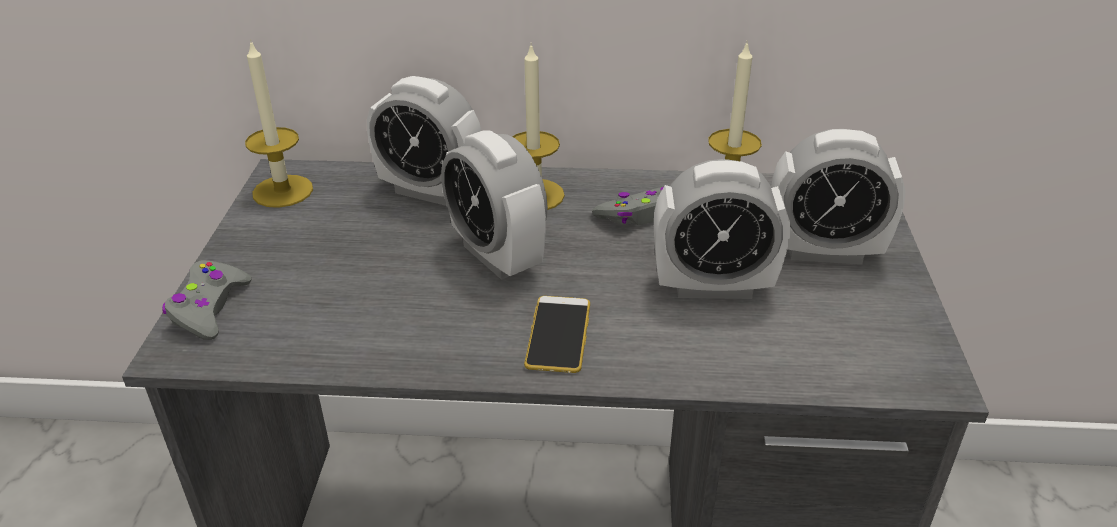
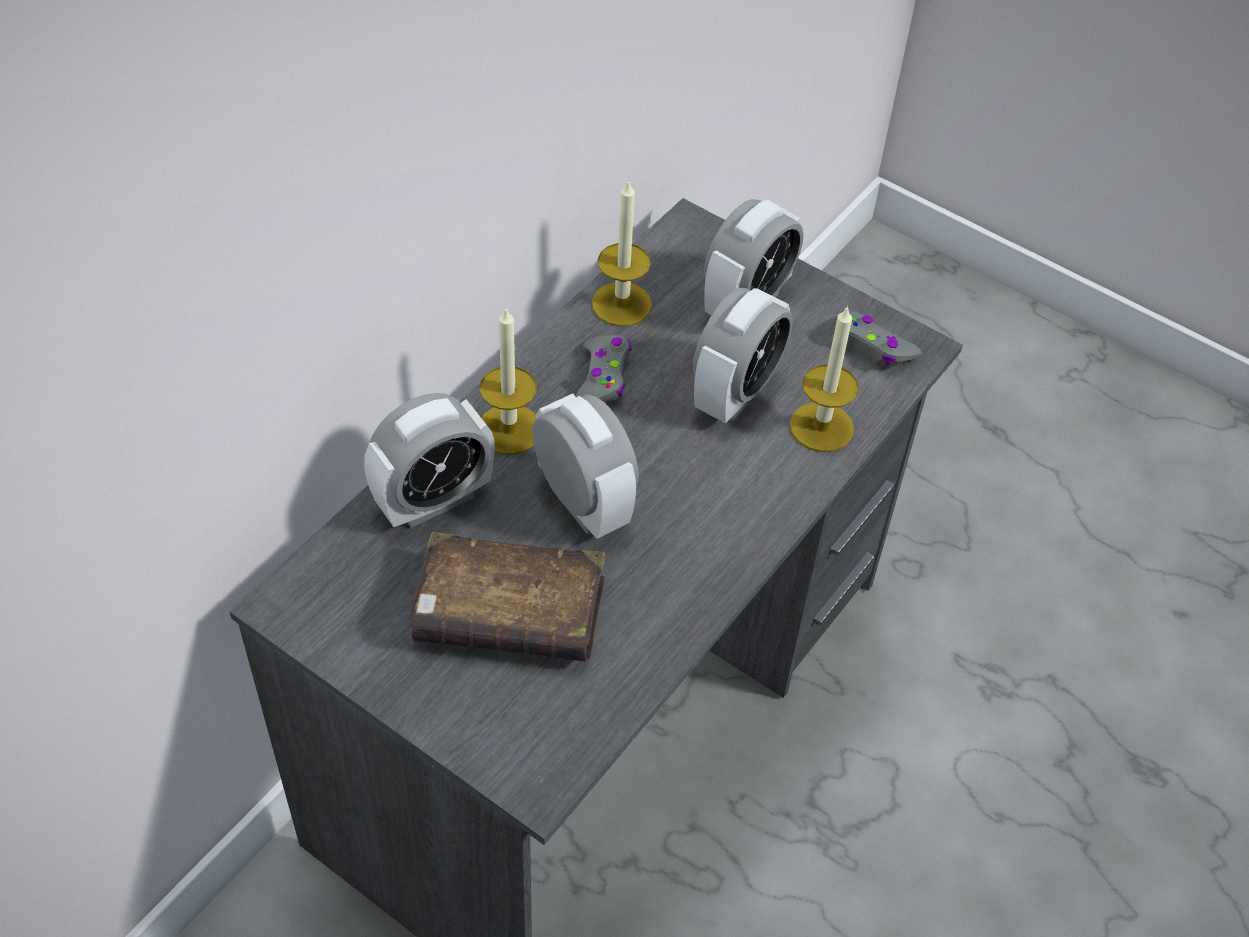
camera: 60 degrees left, 15 degrees up
grey game controller [162,260,252,340] -> grey game controller moved to [847,311,922,367]
candle [245,39,313,208] -> candle moved to [790,305,859,452]
alarm clock [441,130,548,280] -> alarm clock turned 120 degrees counterclockwise [532,393,639,539]
phone [524,296,590,373] -> none
none -> brown book [410,532,605,662]

